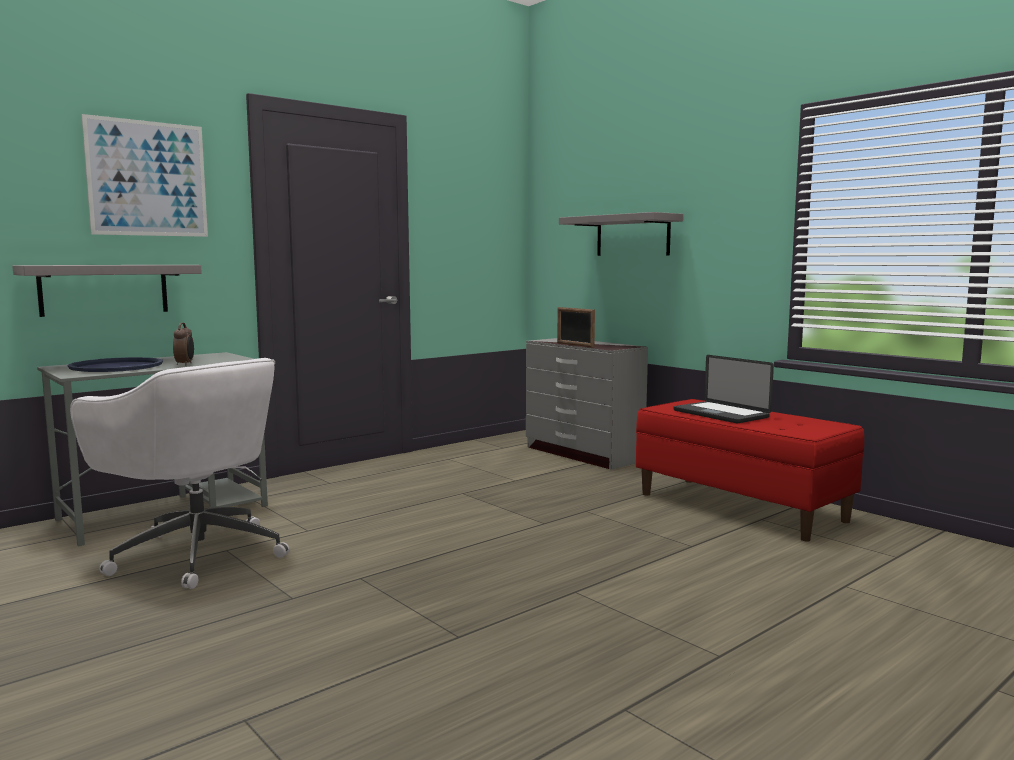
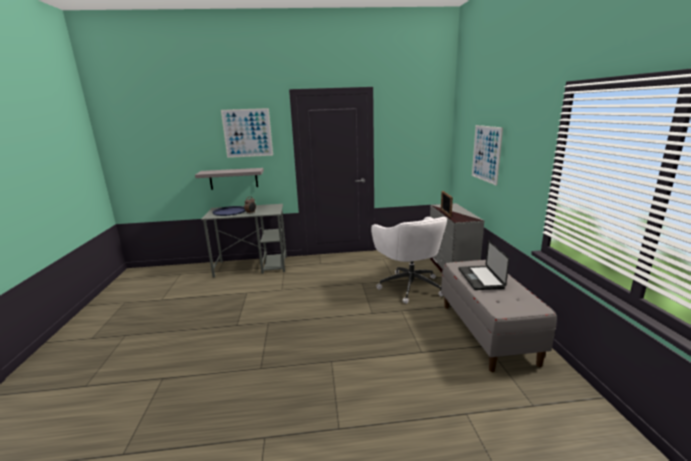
camera: 35 degrees right, 10 degrees up
white office chair [70,358,289,589] -> white office chair moved to [371,217,448,304]
grey shelf [559,212,683,256] -> picture [472,125,503,185]
red bench [636,399,864,542] -> grey bench [441,260,557,372]

